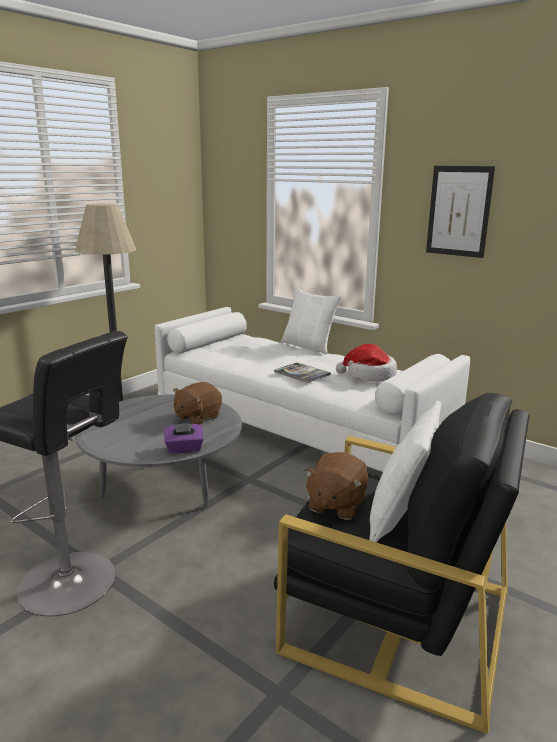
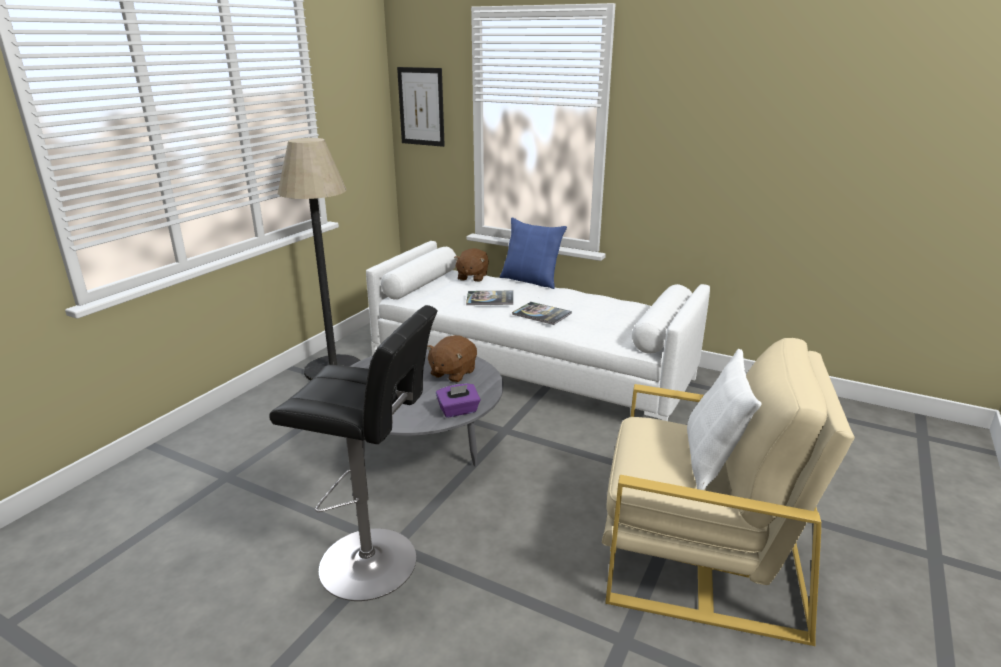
camera: 10 degrees left, 5 degrees up
black armchair [274,393,530,734] -> beige armchair [602,338,855,646]
white pillow [281,287,342,354] -> blue pillow [500,217,567,289]
brown plush toy [303,452,369,520] -> brown plush toy moved to [454,248,489,282]
hat [336,344,397,381] -> none
picture [426,166,495,258] -> picture moved to [397,67,445,147]
none -> book [466,291,513,305]

